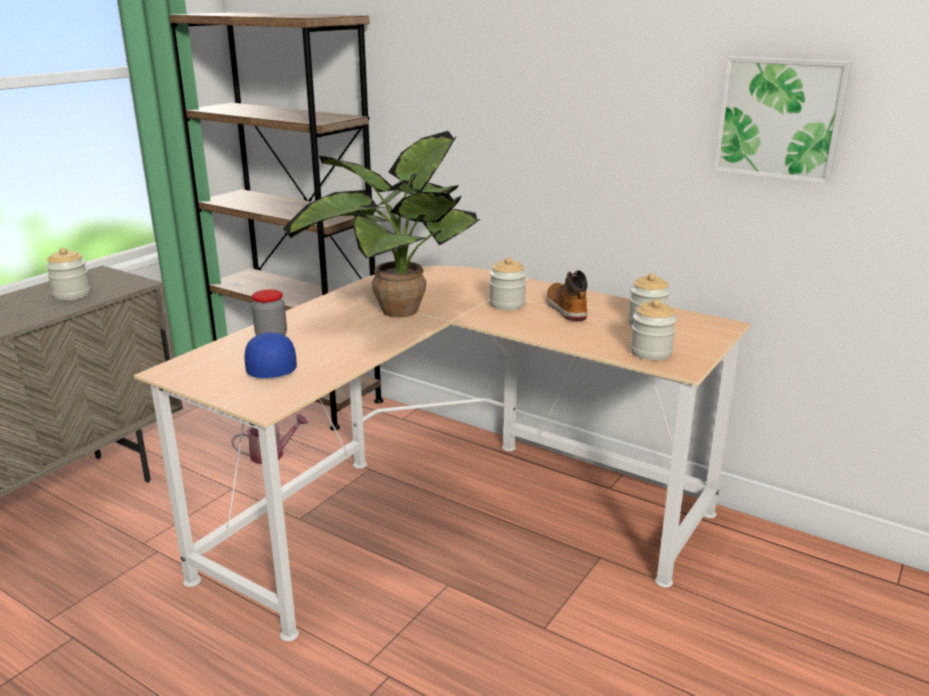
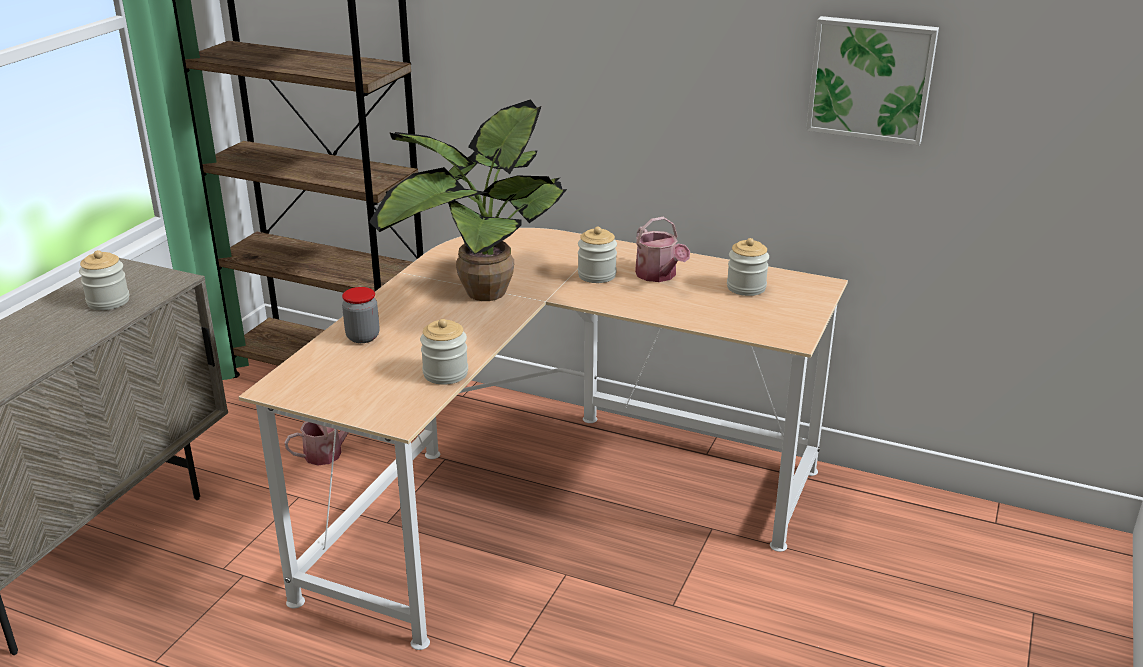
camera: 10 degrees left, 5 degrees up
blue cap [244,332,297,378] -> none
boot [546,270,587,321] -> watering can [635,217,690,282]
jar [630,299,676,361] -> jar moved to [420,319,468,385]

